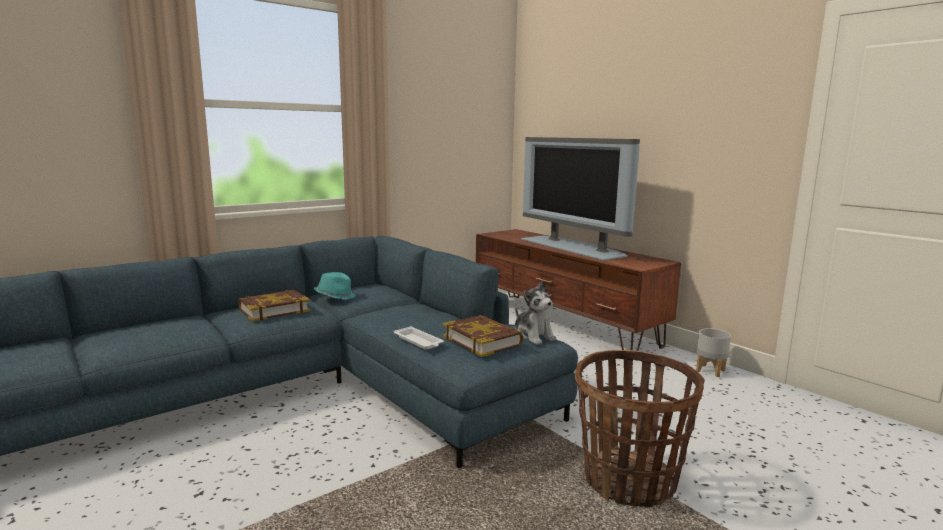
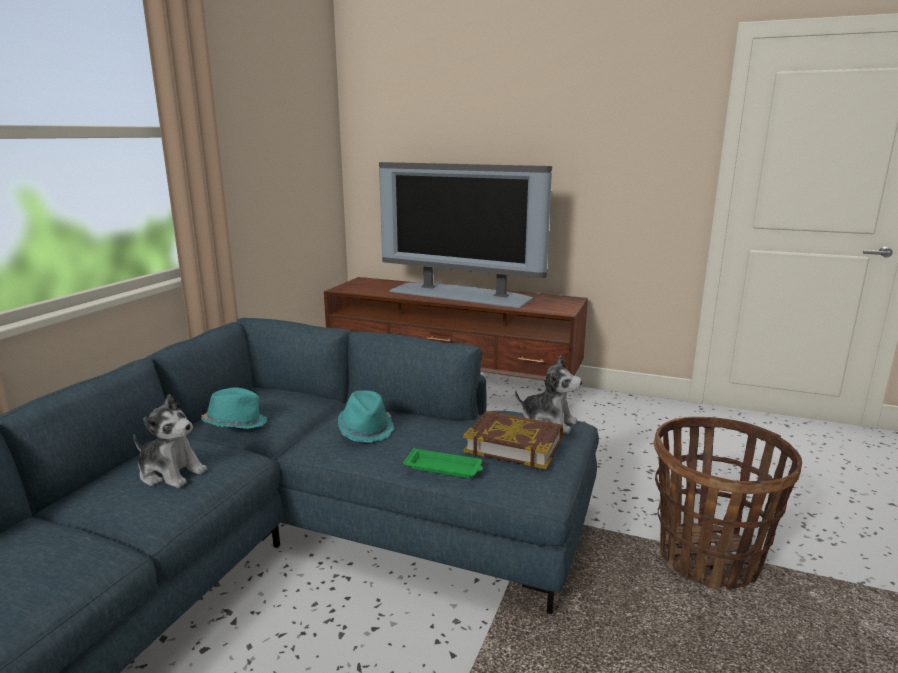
camera: 30 degrees left, 5 degrees up
book [239,290,310,321] -> plush toy [133,394,207,488]
white tray [394,326,444,350] -> green tray [403,448,483,478]
grey planter [696,328,731,377] -> none
none -> turquoise hat [338,390,394,443]

